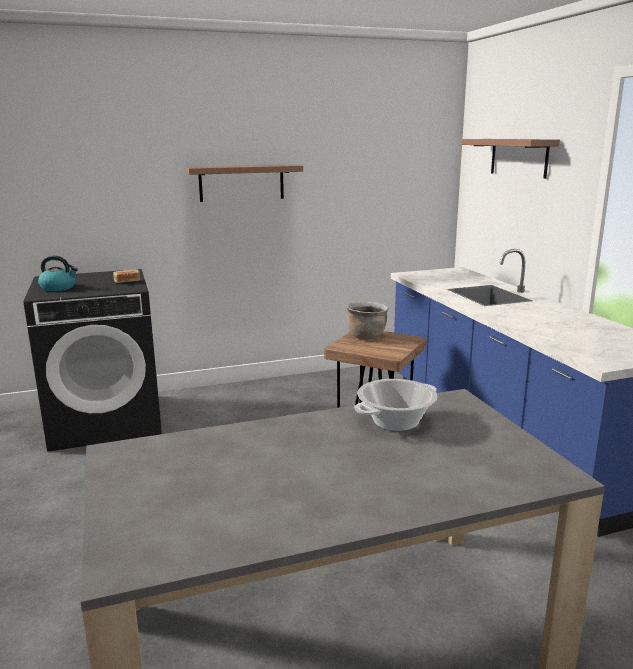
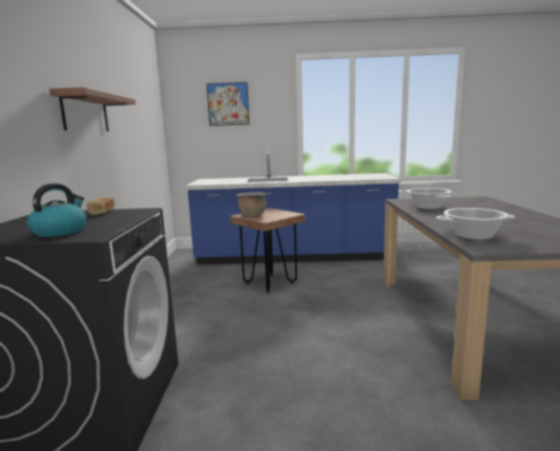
camera: 70 degrees left, 5 degrees down
shelf [462,139,560,179] -> picture [207,82,250,126]
none -> cooking pot [436,208,515,240]

